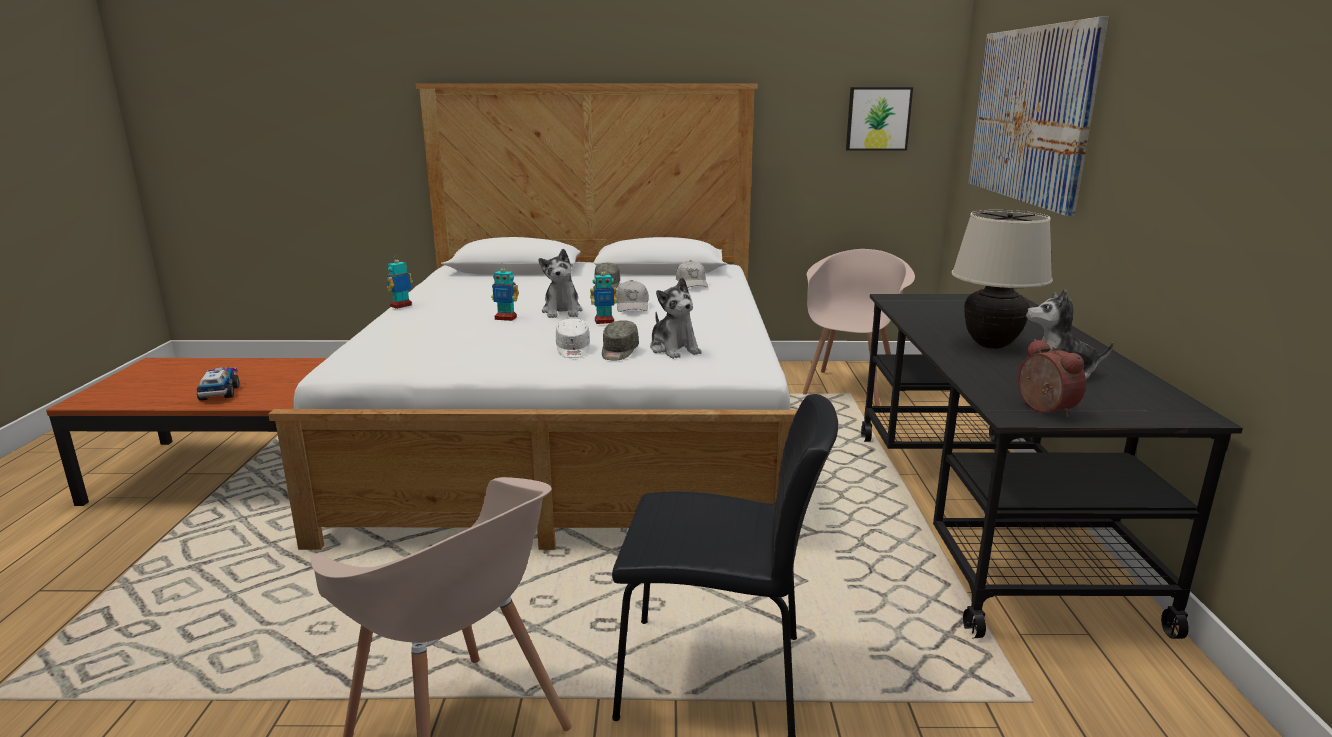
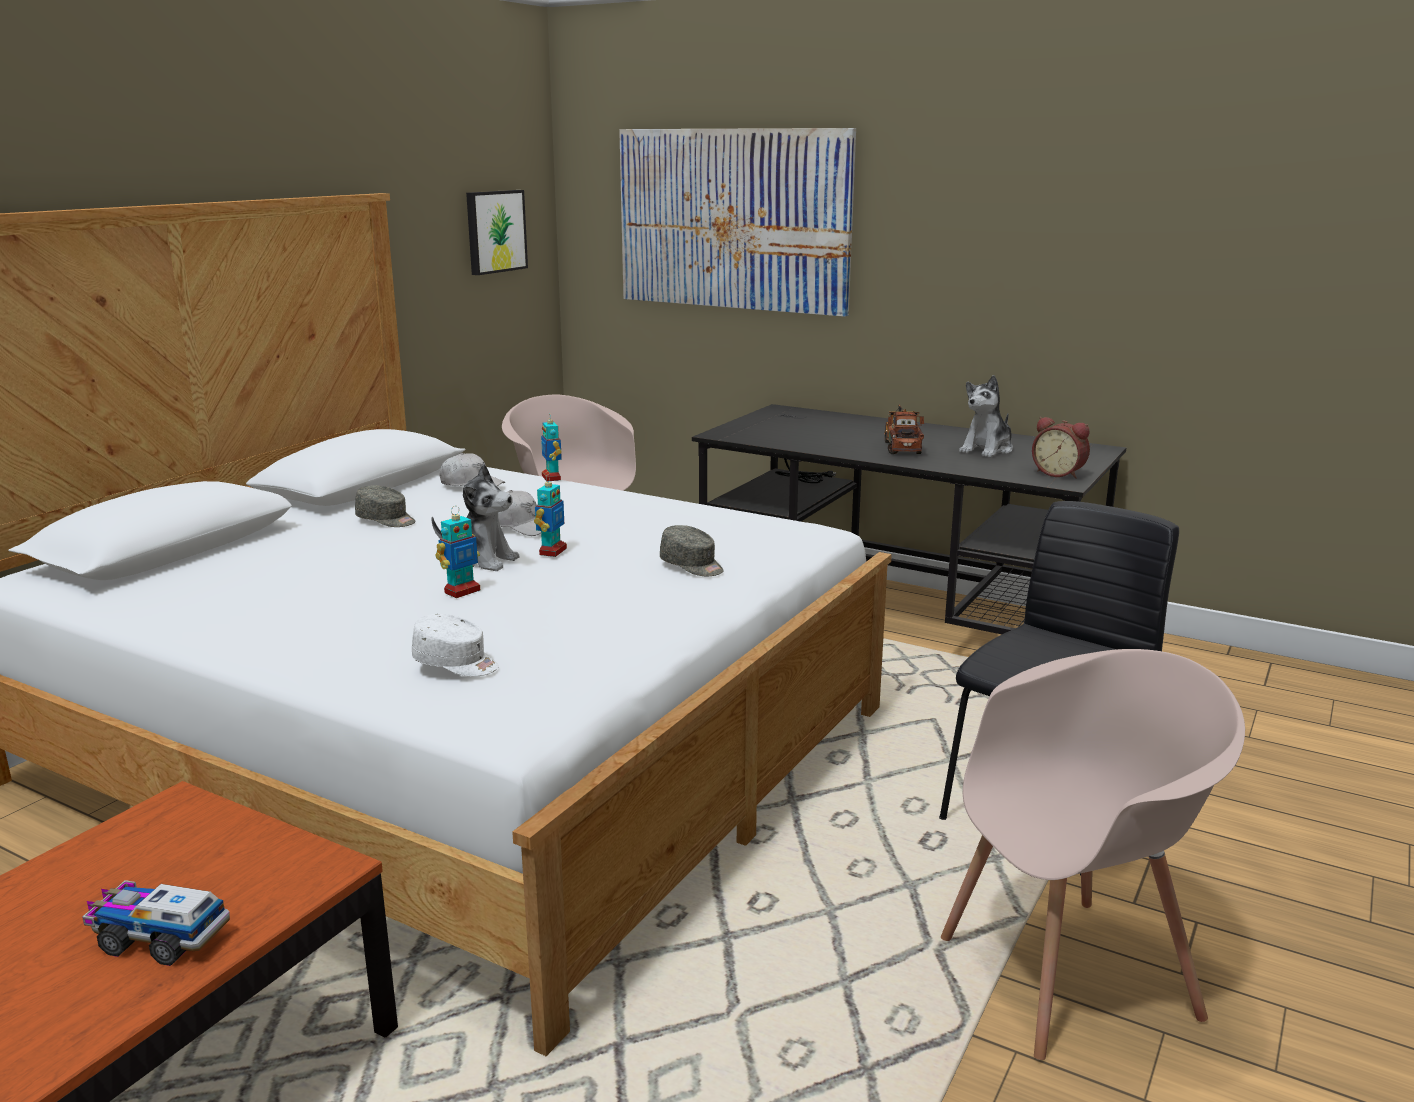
camera: 60 degrees left, 0 degrees up
toy robot [387,255,413,309] -> toy robot moved to [541,413,562,482]
white cap [556,318,590,358] -> white cap moved to [412,614,499,676]
plush toy [650,277,702,359] -> none
beige table lamp [951,210,1053,349] -> toy truck [884,404,924,454]
alarm clock [1017,339,1086,418] -> alarm clock turned 150 degrees counterclockwise [1032,417,1090,479]

